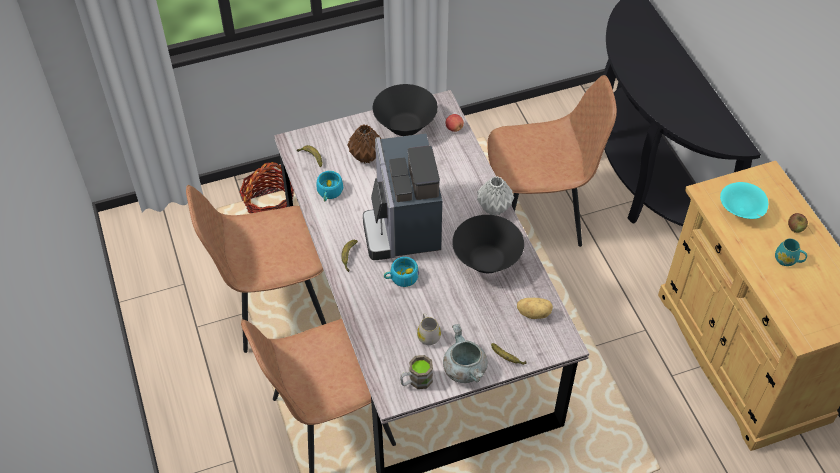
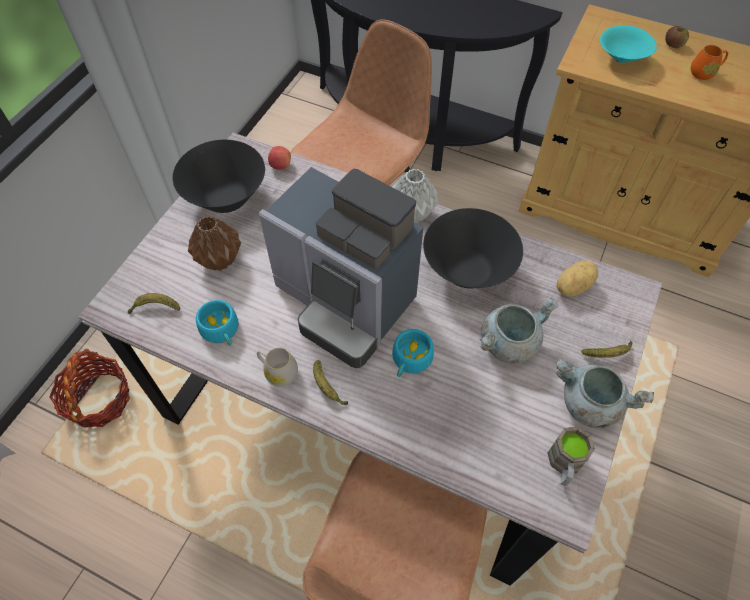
camera: 45 degrees left, 5 degrees up
brown chair [186,185,326,353] -> none
white mug [417,313,441,345] -> white mug moved to [257,348,298,387]
turquoise mug [775,238,807,266] -> orange mug [691,45,728,80]
none -> grey cooking pot [480,298,558,364]

